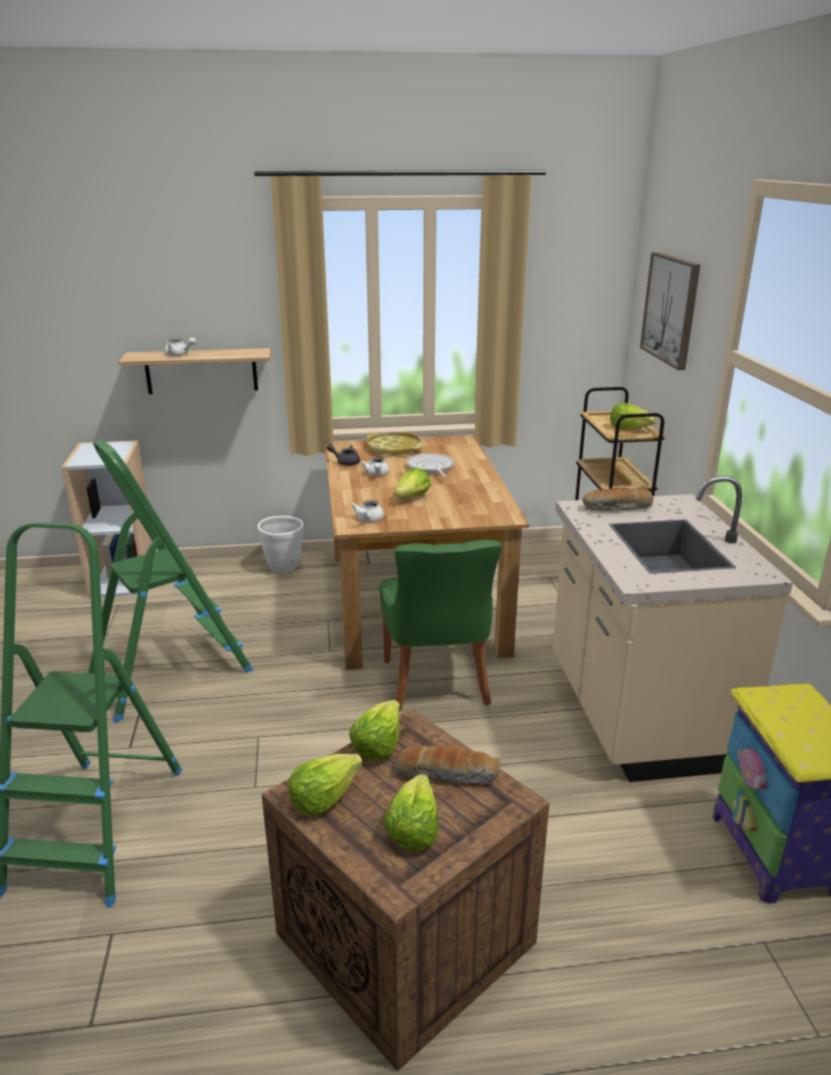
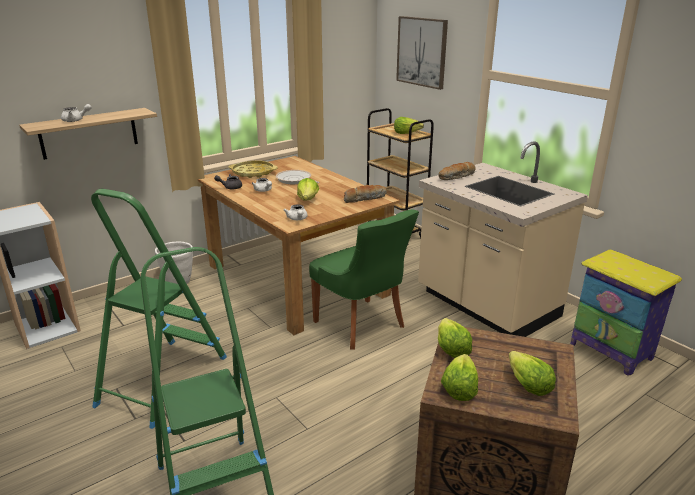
camera: 30 degrees left, 0 degrees up
bread [394,745,501,784] -> bread moved to [344,185,387,203]

